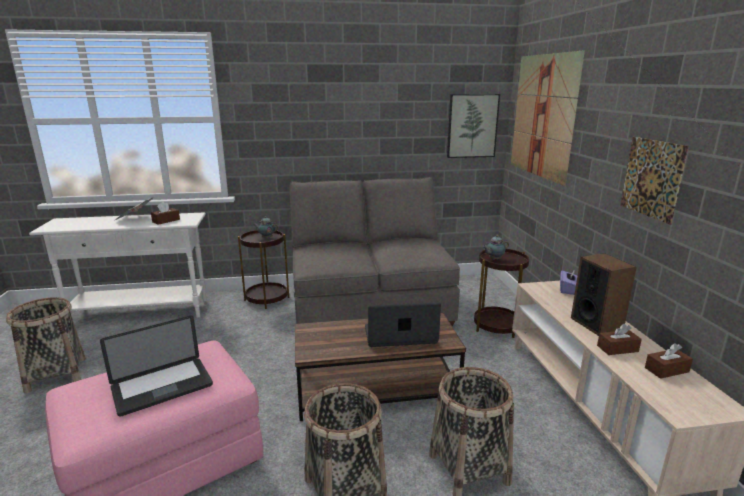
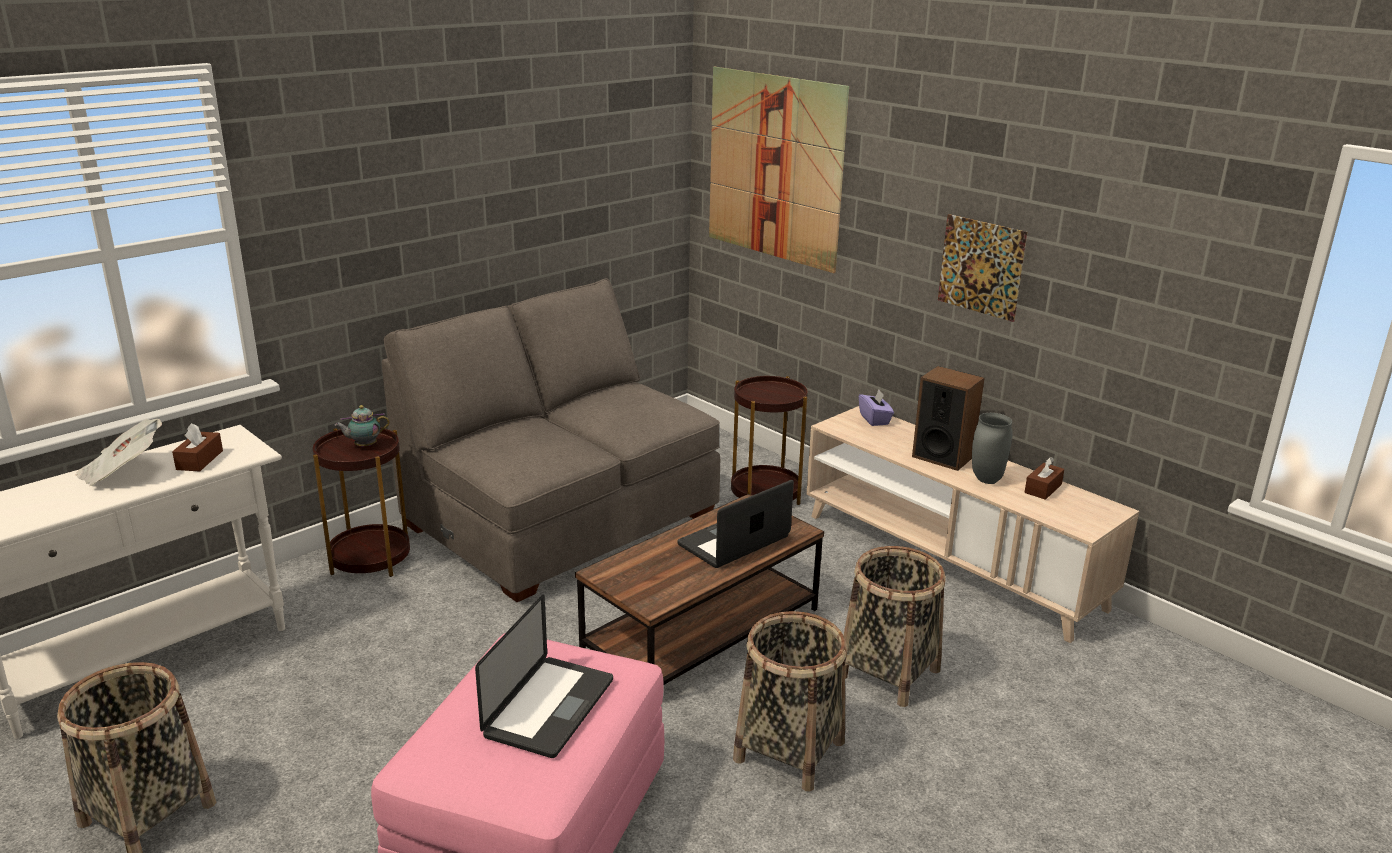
camera: 35 degrees left, 5 degrees up
picture [447,94,500,158] -> none
teapot [482,235,509,260] -> none
brown tissue box [597,324,642,355] -> grey vase [972,413,1013,484]

